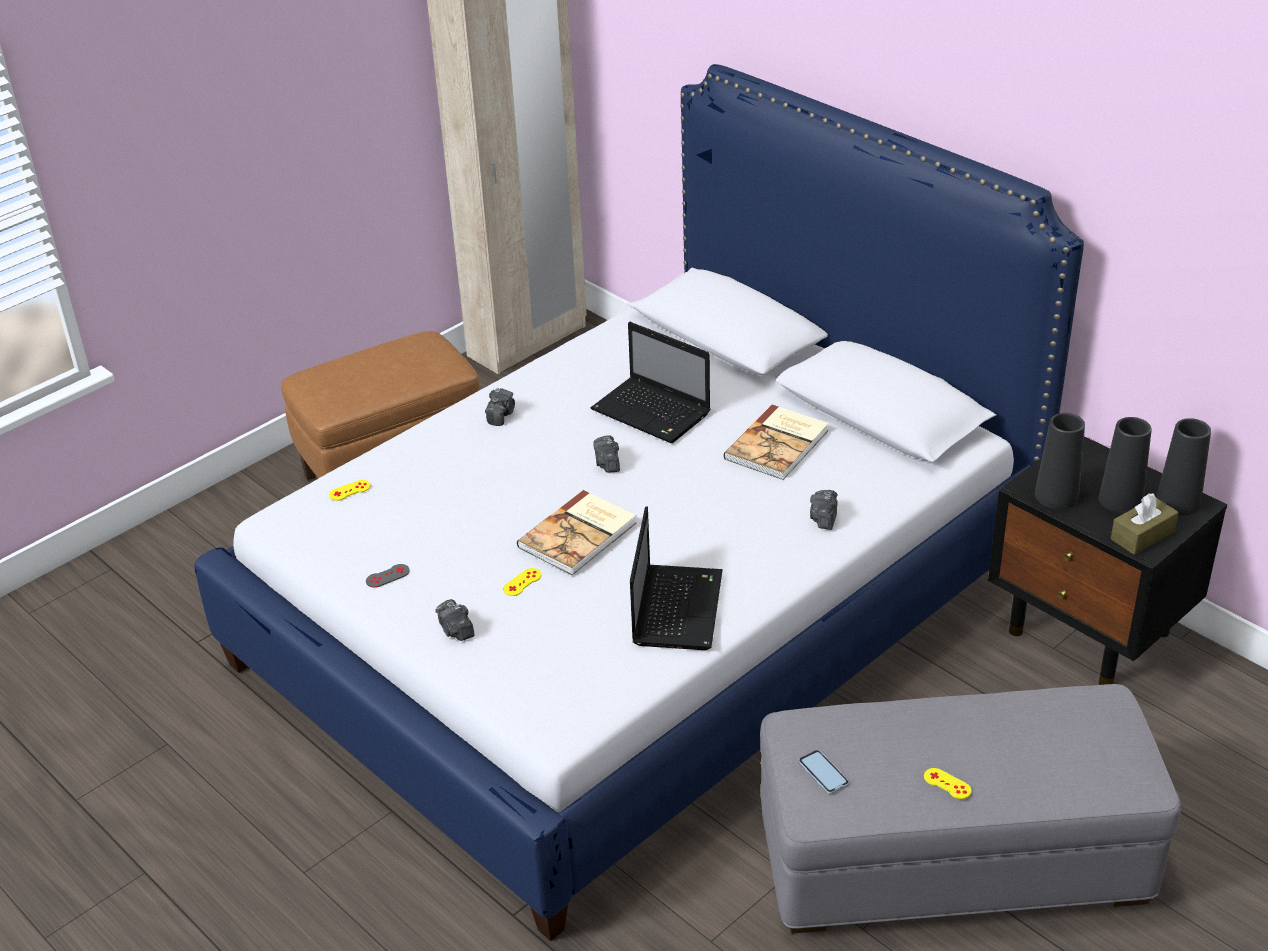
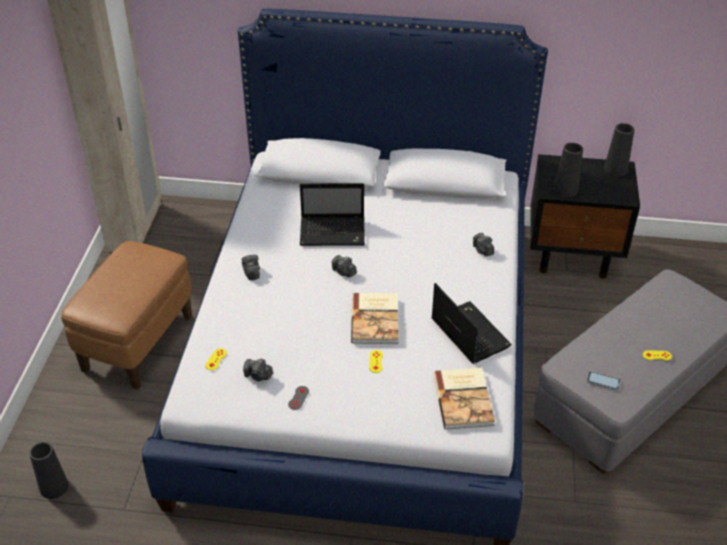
camera: 40 degrees left, 5 degrees up
camera [436,599,475,641] -> camera moved to [243,359,273,381]
book [724,405,829,480] -> book moved to [433,368,495,430]
black vase [1099,417,1152,514] -> black vase moved to [29,442,69,499]
brown tissue box [1111,493,1179,555] -> none

